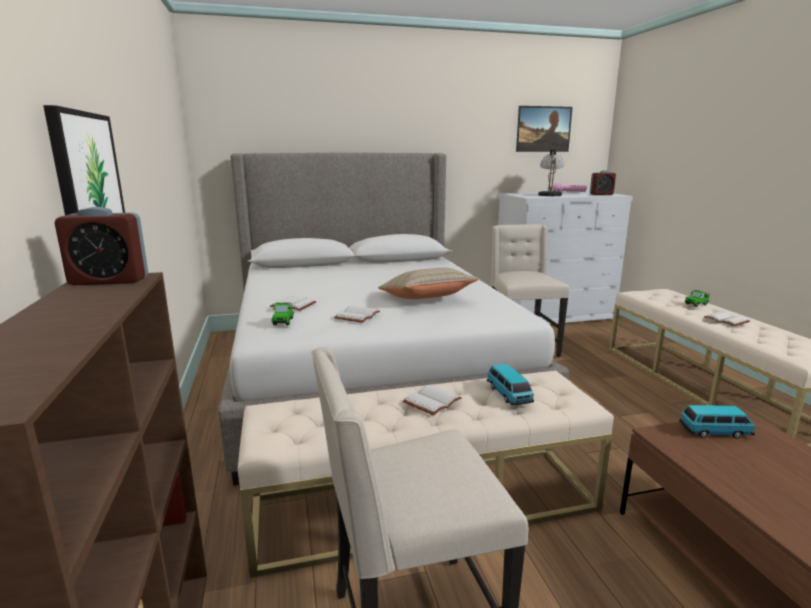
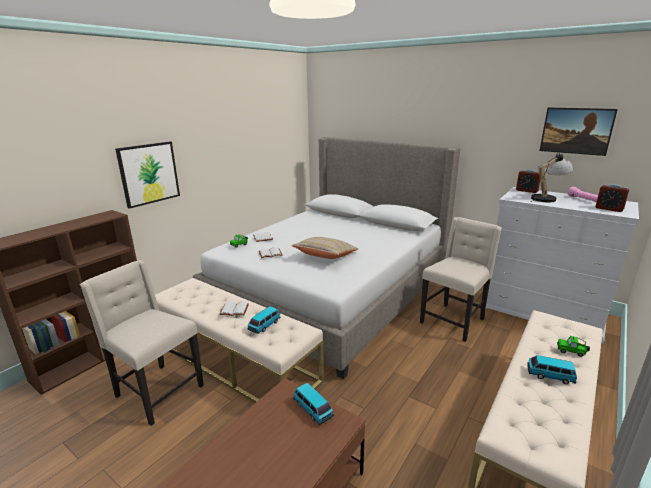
camera: 50 degrees right, 5 degrees up
alarm clock [55,207,148,285] -> alarm clock moved to [516,170,540,193]
white book [704,311,750,326] -> toy car [527,355,577,384]

